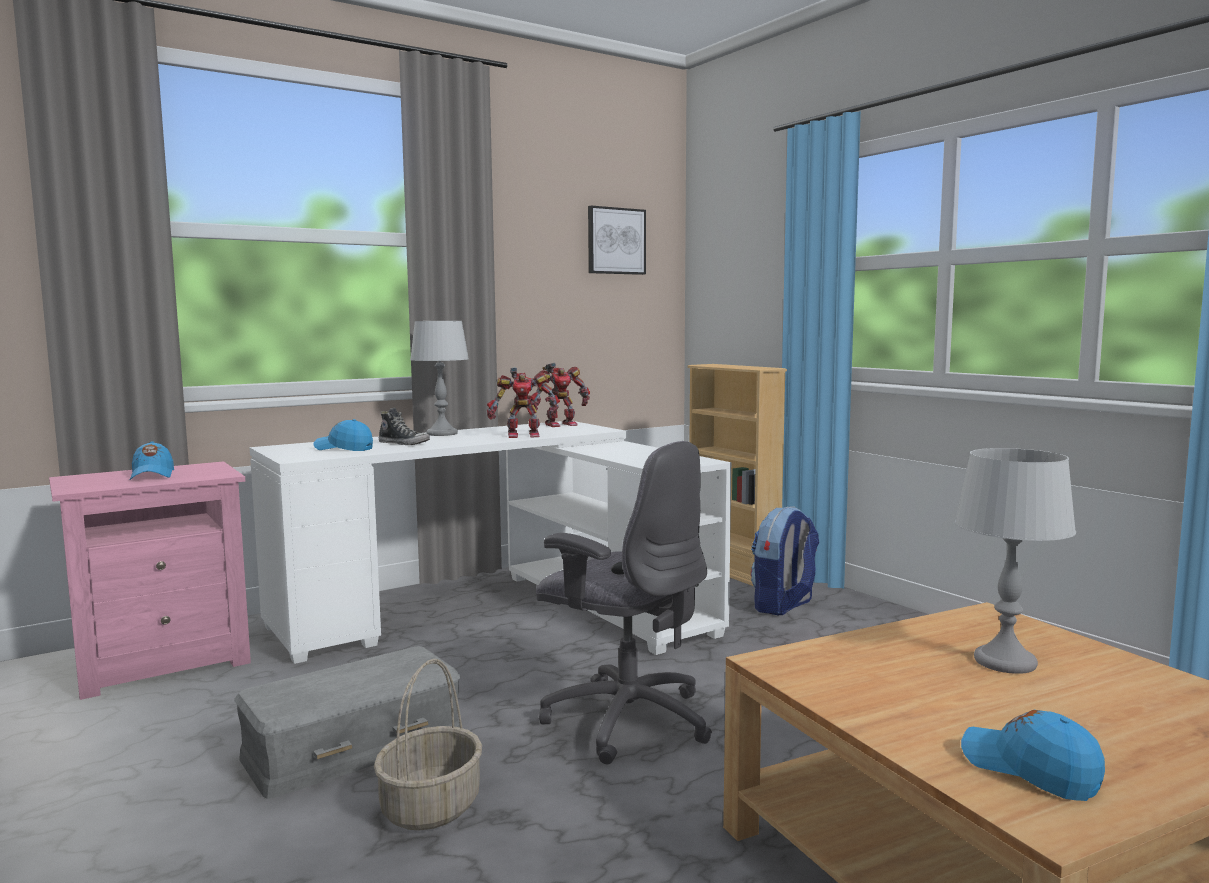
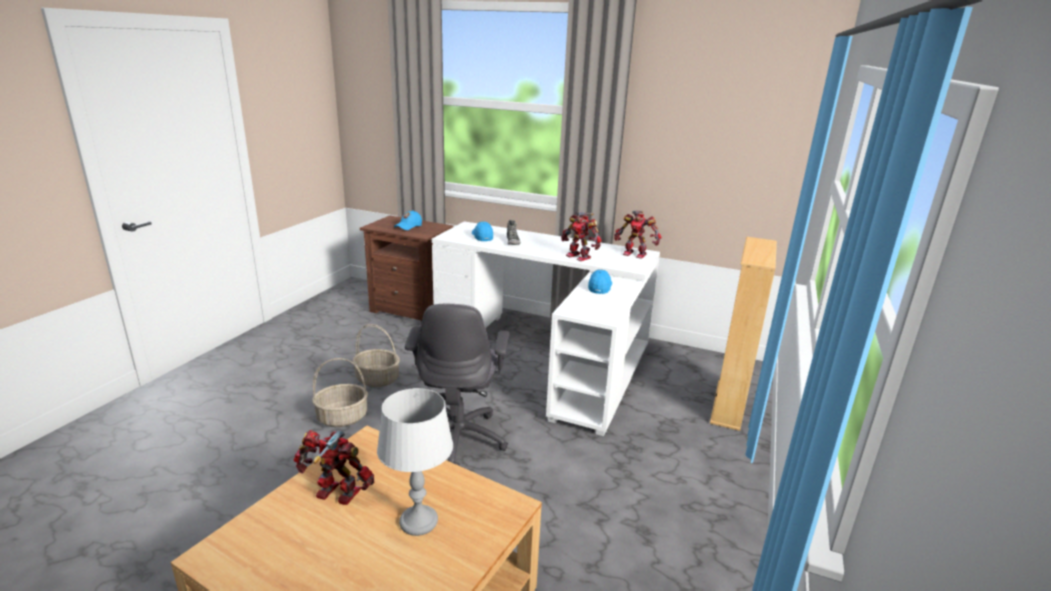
camera: 55 degrees right, 15 degrees up
pink nightstand [49,461,251,700] -> brown nightstand [360,216,453,323]
grey storage box [234,646,460,799] -> basket [353,324,400,387]
grey table lamp [410,321,469,436] -> none
picture [588,206,646,275] -> none
backpack [751,506,819,615] -> none
blue cap [961,710,1105,801] -> blue cap moved to [588,269,612,294]
none -> toy robot [294,430,374,505]

